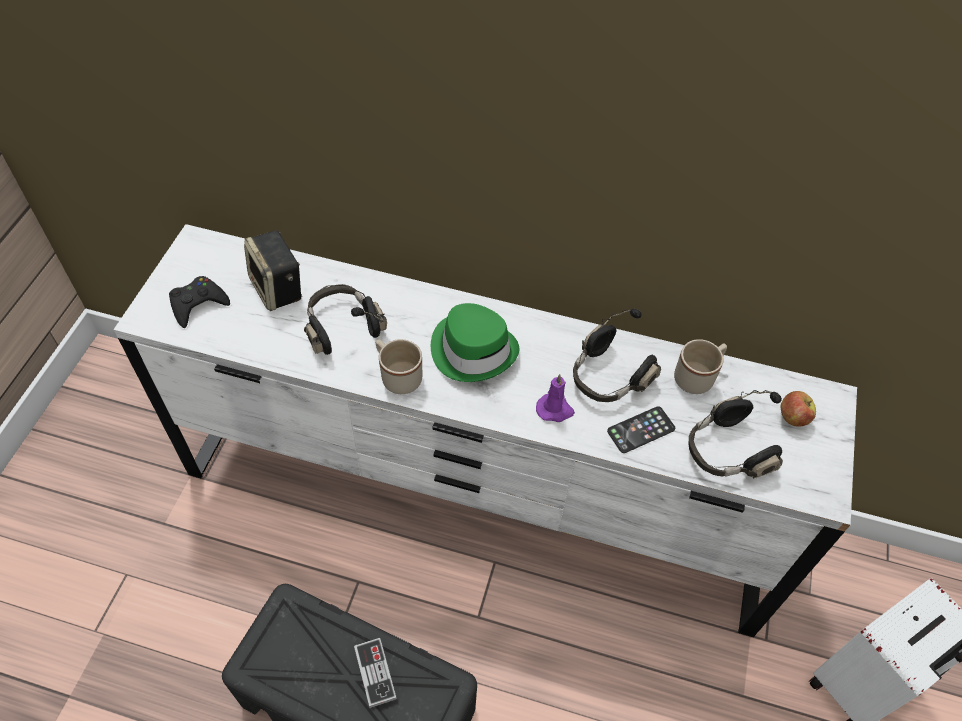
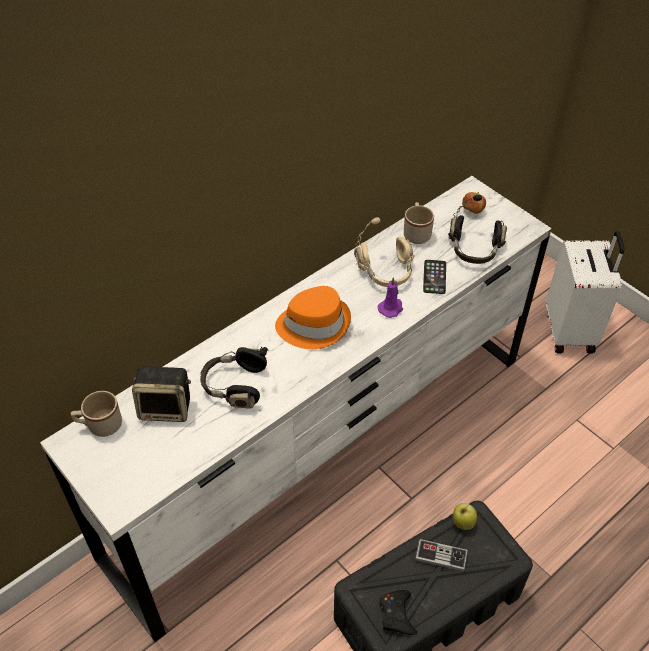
camera: 55 degrees left, 5 degrees down
black game controller [169,276,230,328] -> black game controller moved to [379,590,417,635]
beige mug [376,339,422,394] -> beige mug moved to [71,391,122,437]
green hat [431,303,520,382] -> orange hat [275,286,351,349]
black headphones [573,309,661,402] -> beige headphones [354,217,415,287]
none -> apple [453,503,477,530]

